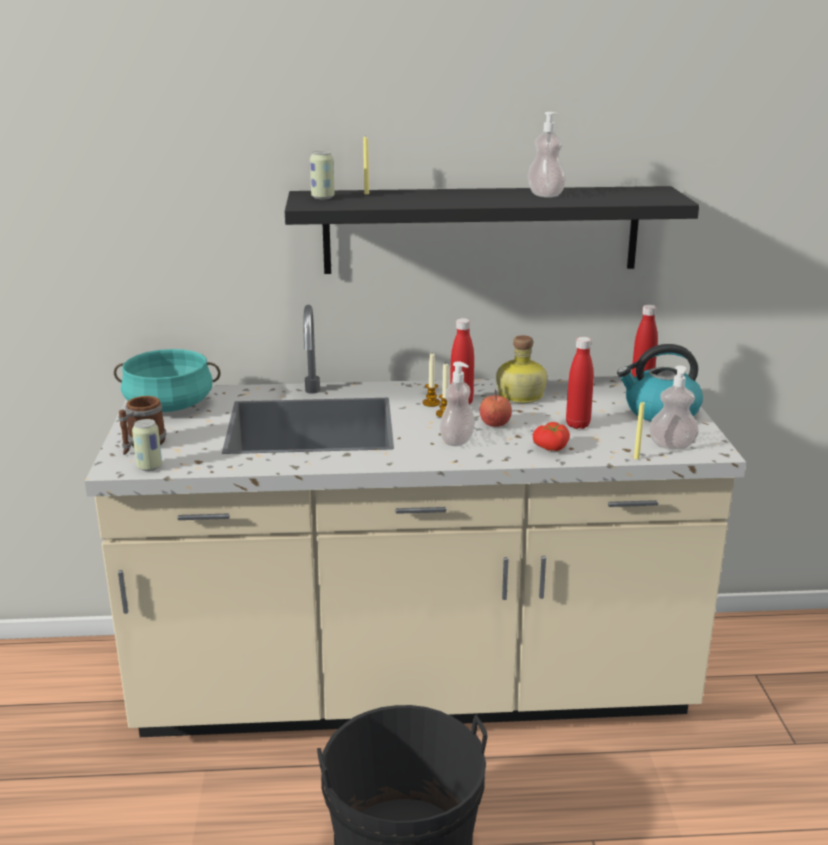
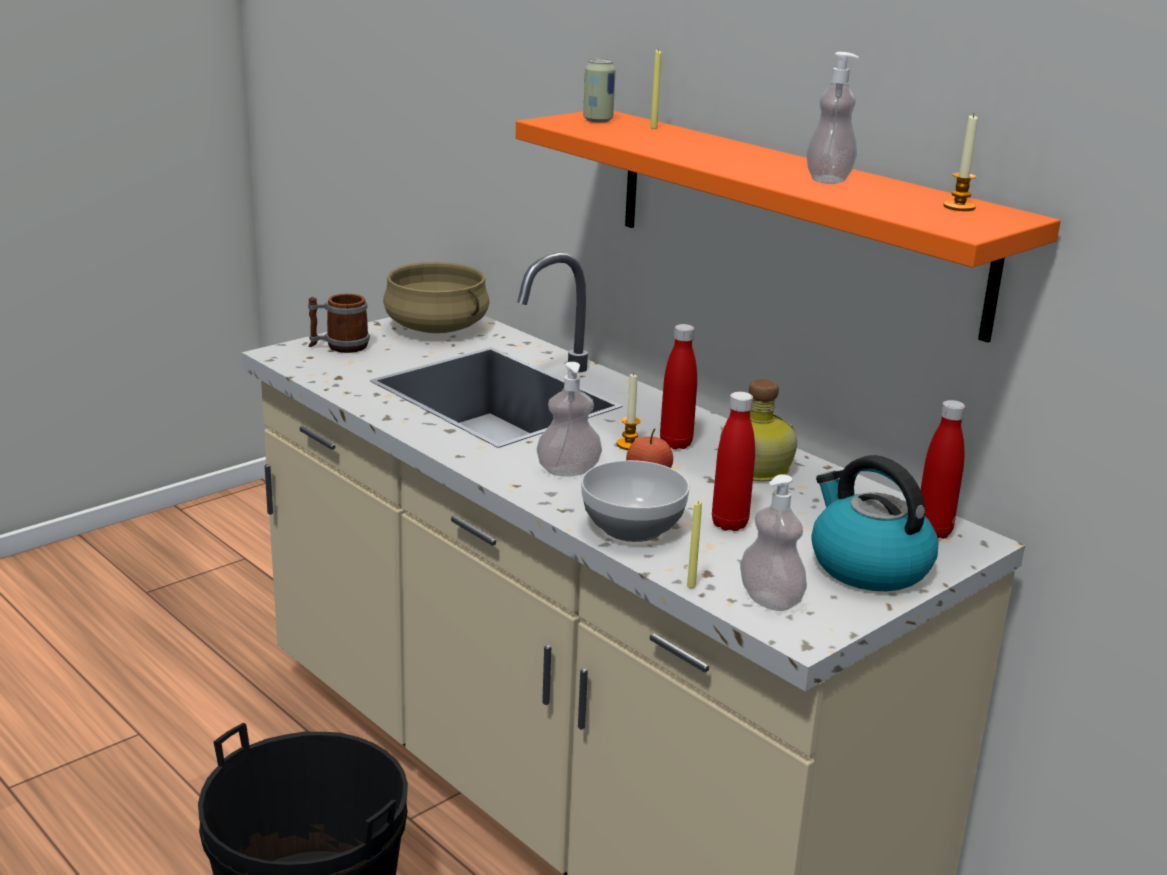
camera: 50 degrees right, 0 degrees up
turquoise cooking pot [114,349,221,412] -> beige cooking pot [383,262,490,333]
can [132,419,162,471] -> none
black shelf [285,186,699,274] -> orange shelf [516,111,1061,343]
candle [422,353,441,407] -> candle moved to [943,114,978,211]
tomato [533,422,570,451] -> bowl [581,460,689,542]

